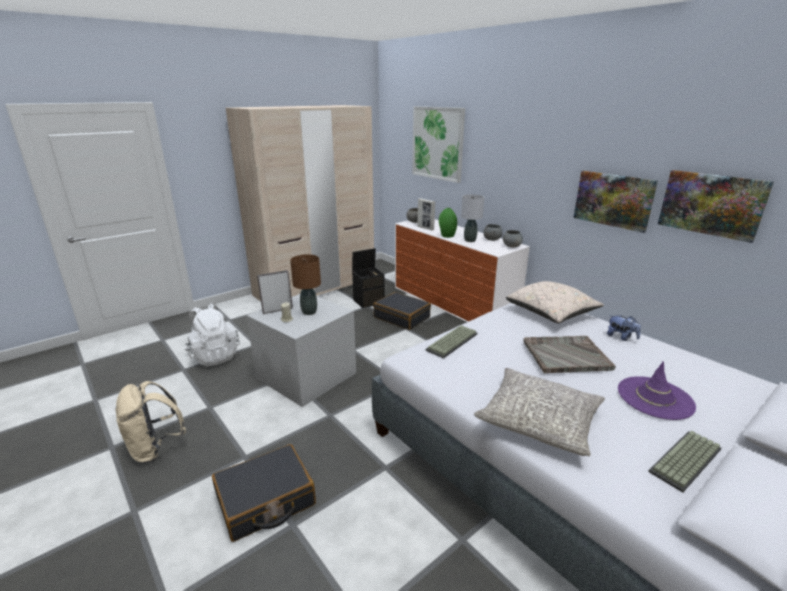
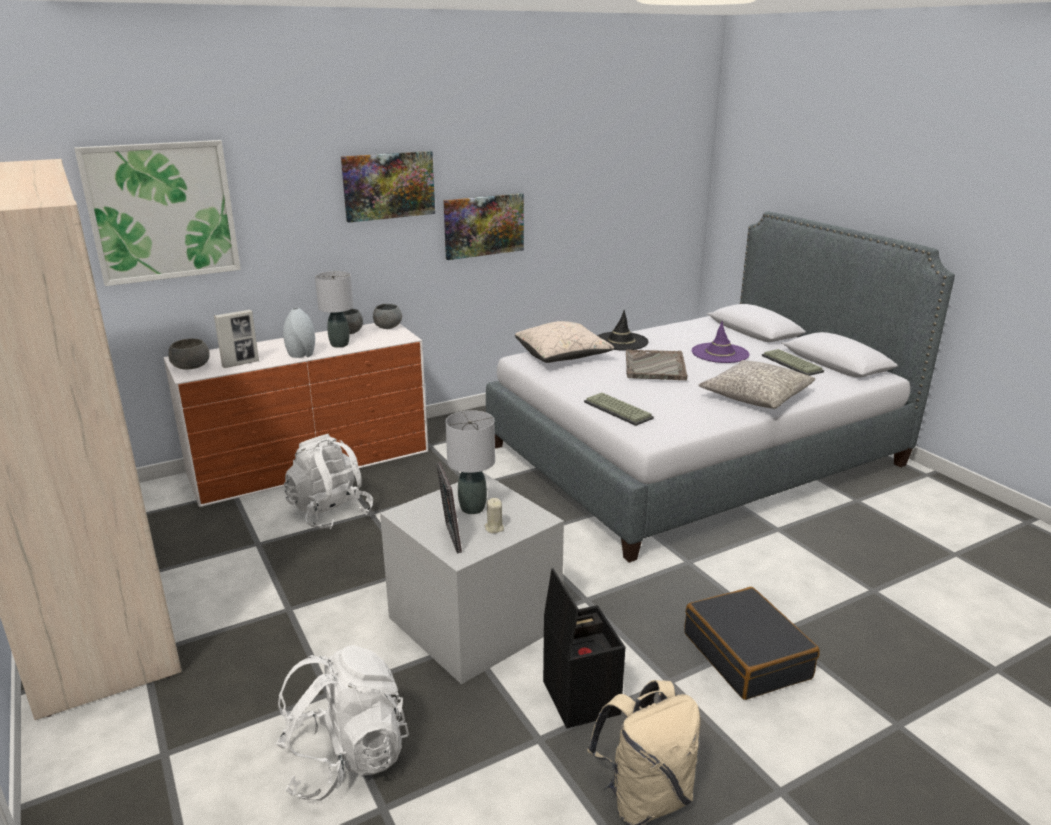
camera: 80 degrees left, 0 degrees up
brown table lamp [290,254,321,315] -> grey table lamp [445,410,495,514]
black storage box [352,248,385,308] -> black storage box moved to [543,568,625,729]
black suitcase [373,292,431,330] -> white backpack [284,434,373,529]
green vase [439,208,457,238] -> grey vase [283,308,315,358]
plush toy [607,315,641,341] -> black hat [597,310,649,351]
picture [658,170,774,243] -> picture moved to [341,151,435,223]

